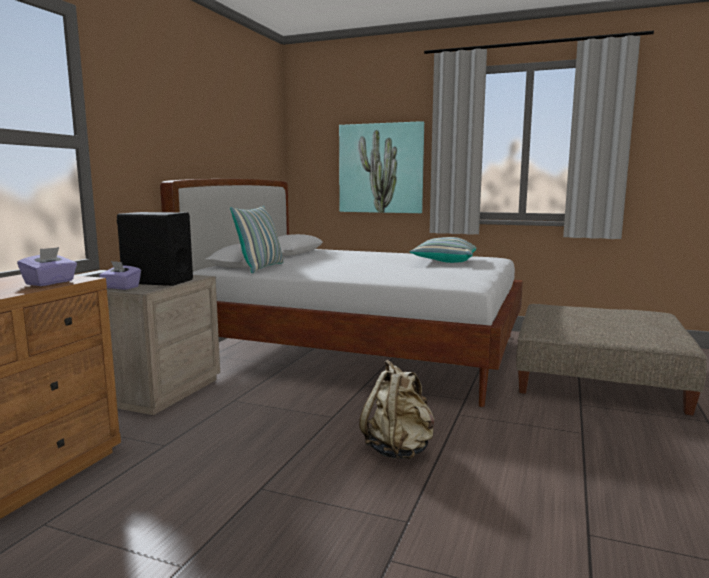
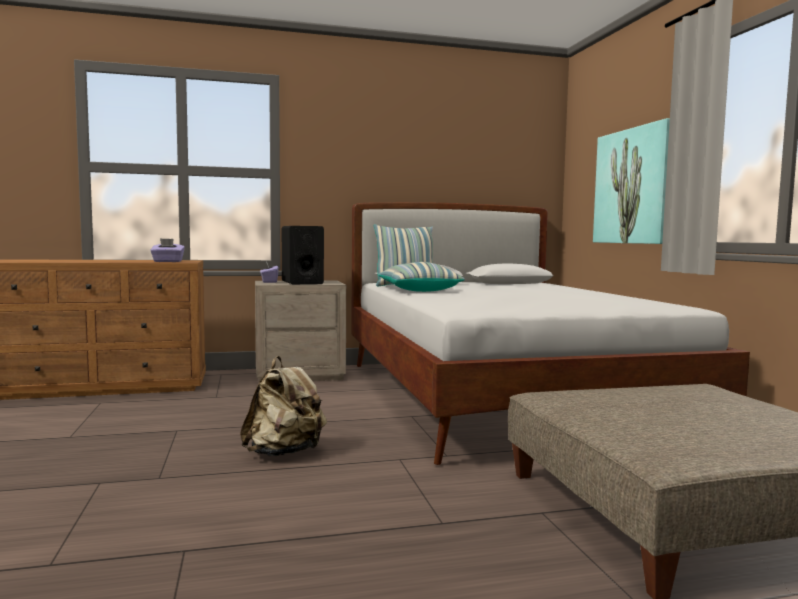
camera: 55 degrees right, 5 degrees down
pillow [410,237,477,263] -> pillow moved to [377,262,465,292]

